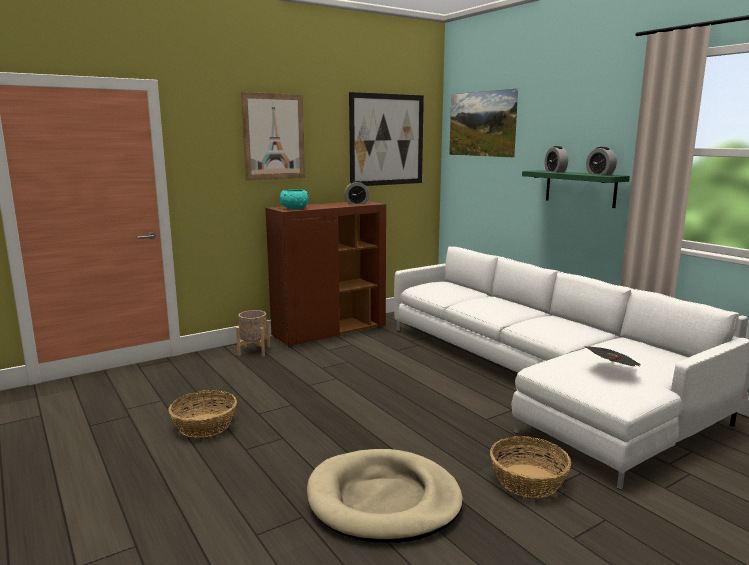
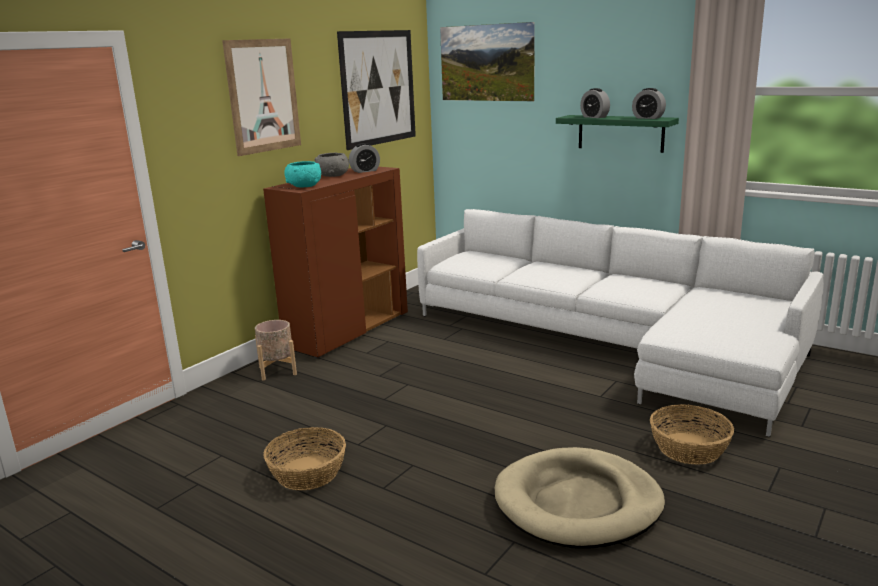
camera: 20 degrees left, 5 degrees up
newspaper [584,346,641,367] -> none
none -> grey bowl [315,153,349,177]

